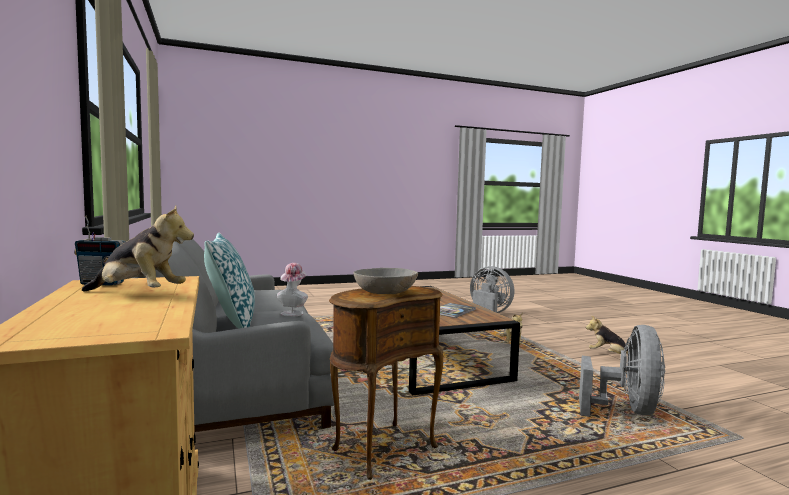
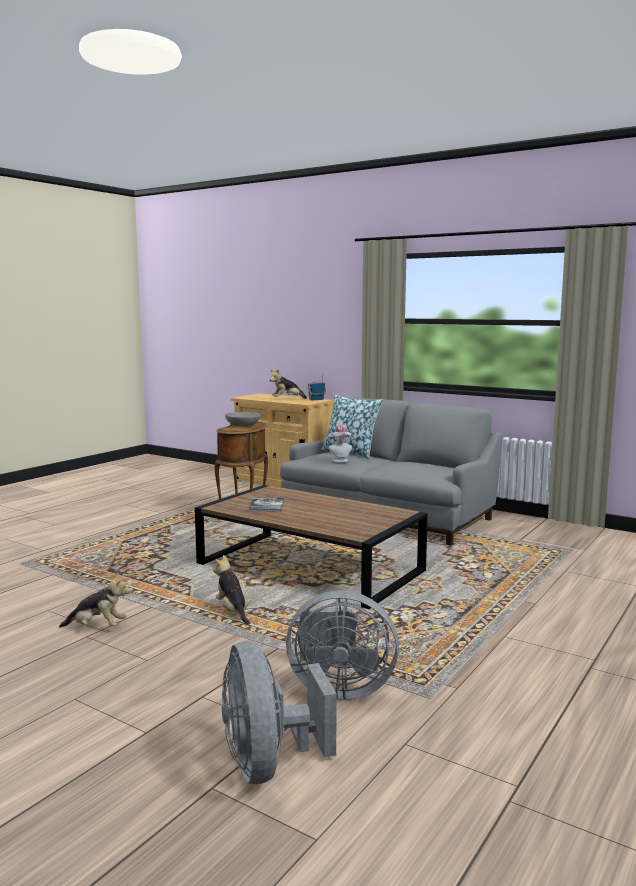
camera: 145 degrees right, 5 degrees up
grey fan [579,325,665,417] -> grey fan moved to [222,641,337,784]

